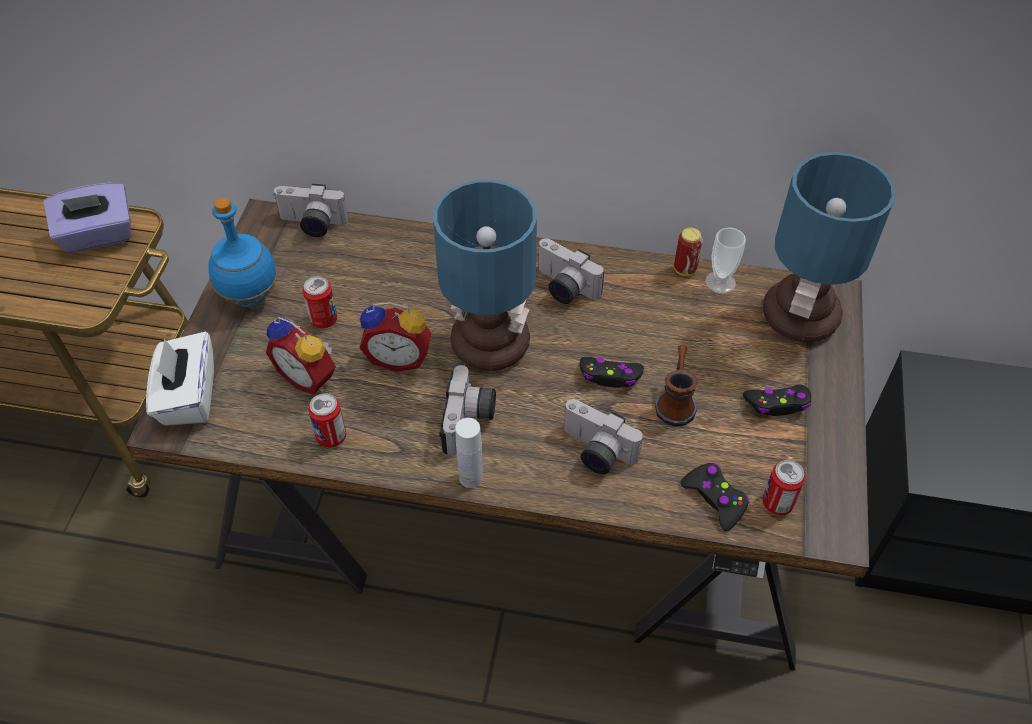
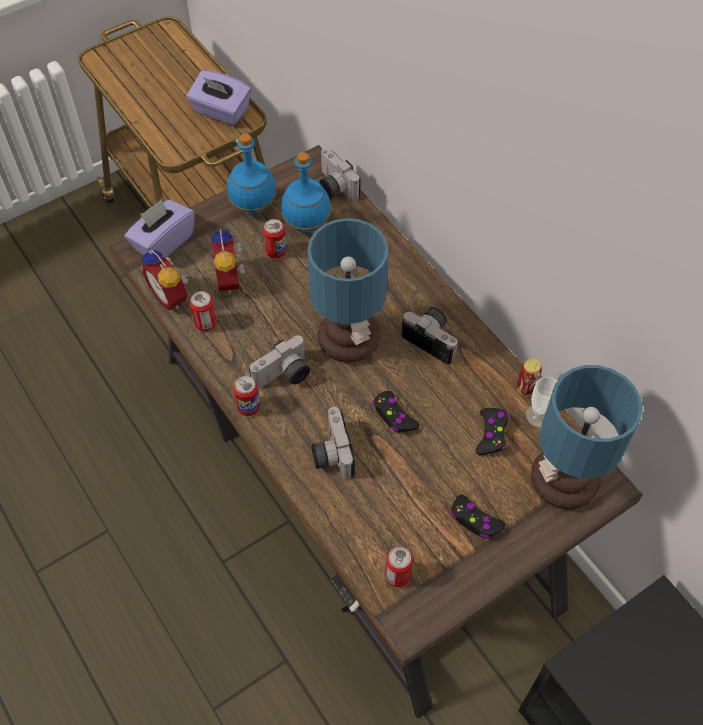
camera: 45 degrees right, 5 degrees up
white tissue box [146,331,214,426] -> purple tissue box [124,199,195,258]
alarm clock [359,302,432,372] -> alarm clock moved to [142,249,188,310]
white bottle [455,418,483,488] -> can [233,376,260,416]
camera [537,238,604,304] -> camera turned 135 degrees clockwise [401,307,459,364]
mug [655,345,698,427] -> none
black game controller [681,463,750,531] -> black game controller moved to [476,408,509,455]
none -> blue bottle [281,152,331,234]

